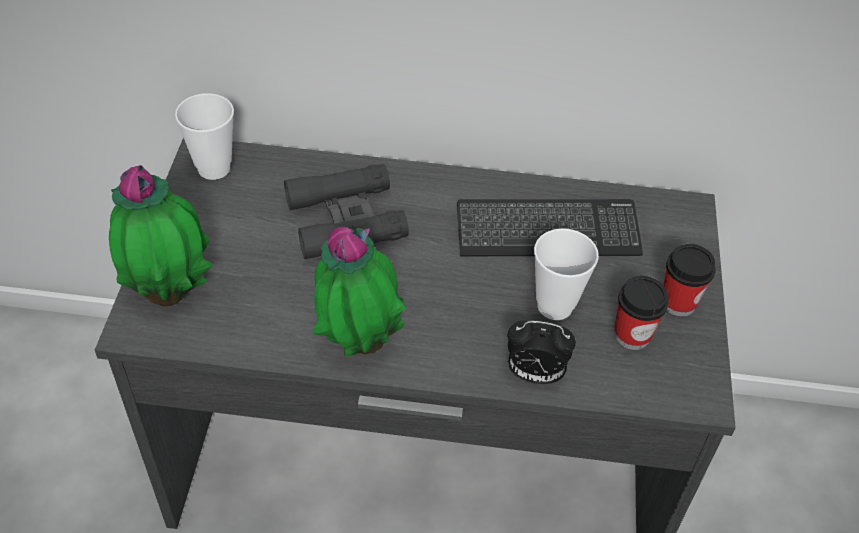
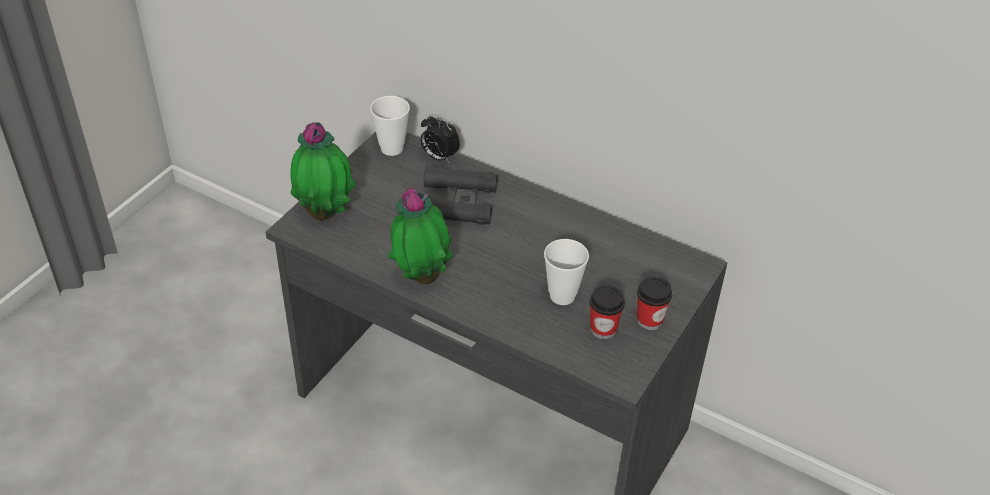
camera: 25 degrees right, 5 degrees down
keyboard [457,199,643,256] -> none
alarm clock [508,321,576,384] -> alarm clock moved to [420,114,460,163]

